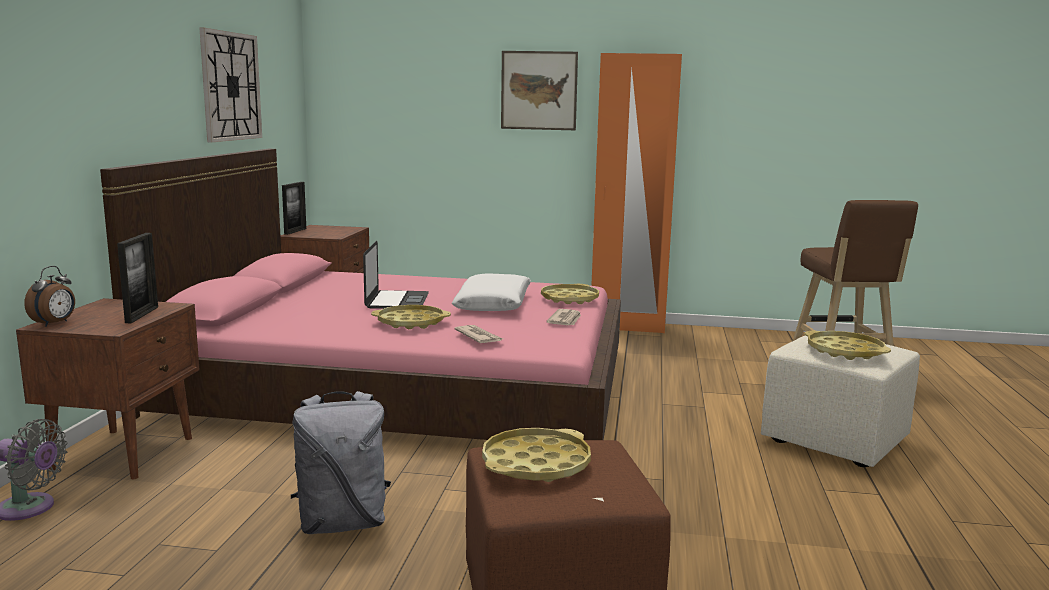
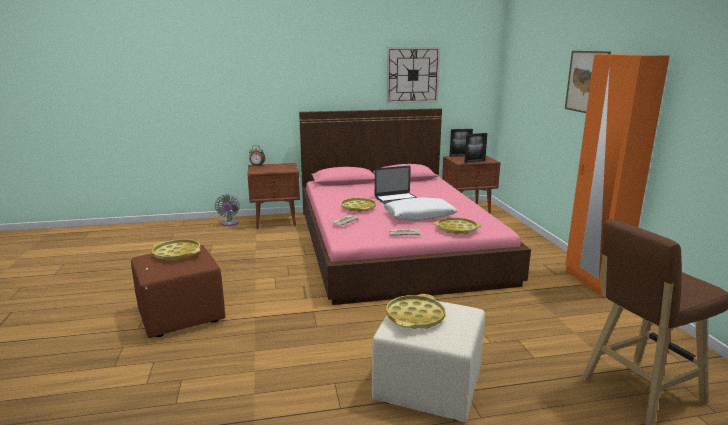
camera: 70 degrees right, 5 degrees up
picture frame [117,233,158,323] -> picture frame moved to [465,133,487,163]
grey backpack [291,391,391,534] -> none

